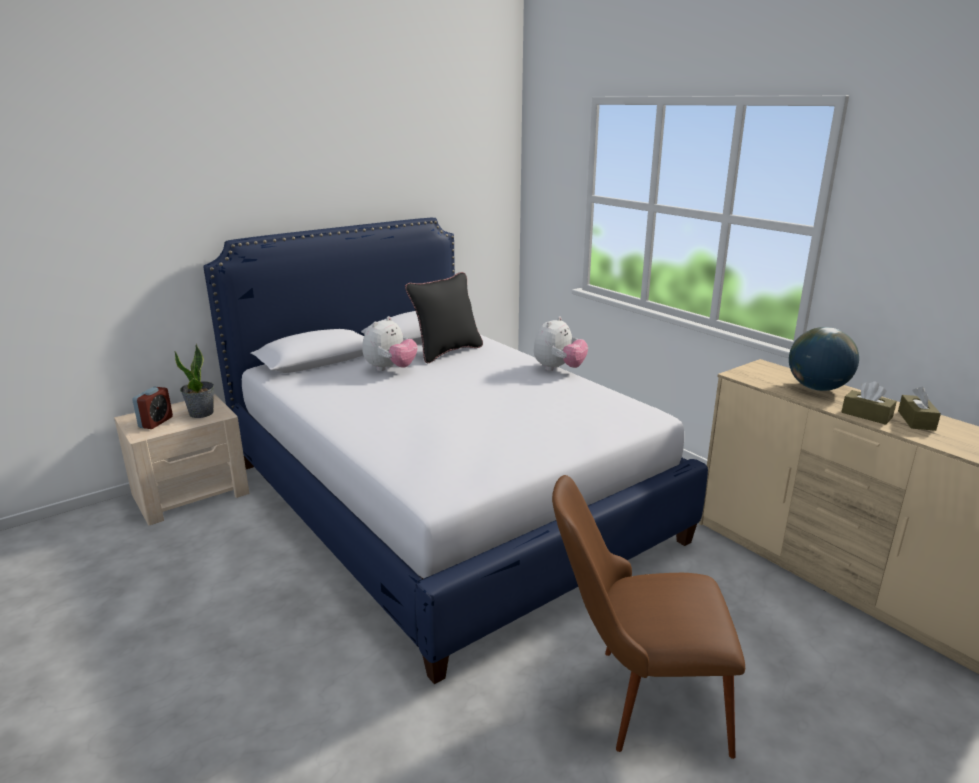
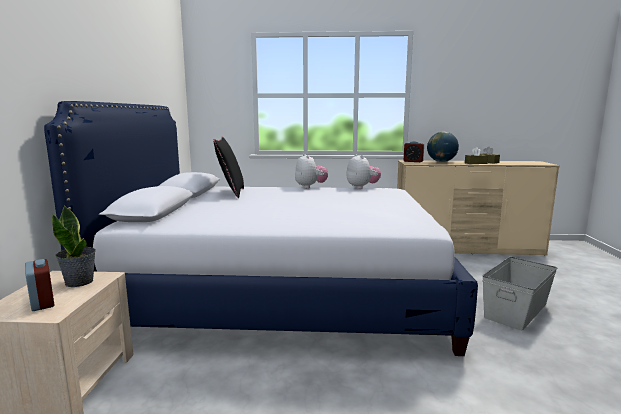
camera: 50 degrees left, 10 degrees down
plush toy [362,316,418,371] -> plush toy moved to [346,154,381,189]
brown chair [552,475,745,759] -> grey storage box [482,257,557,330]
none -> alarm clock [404,141,424,162]

